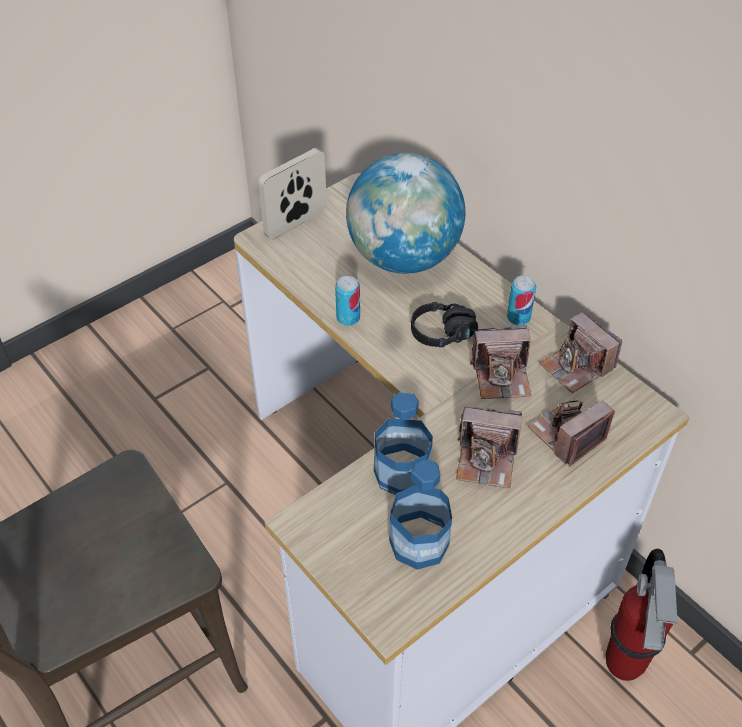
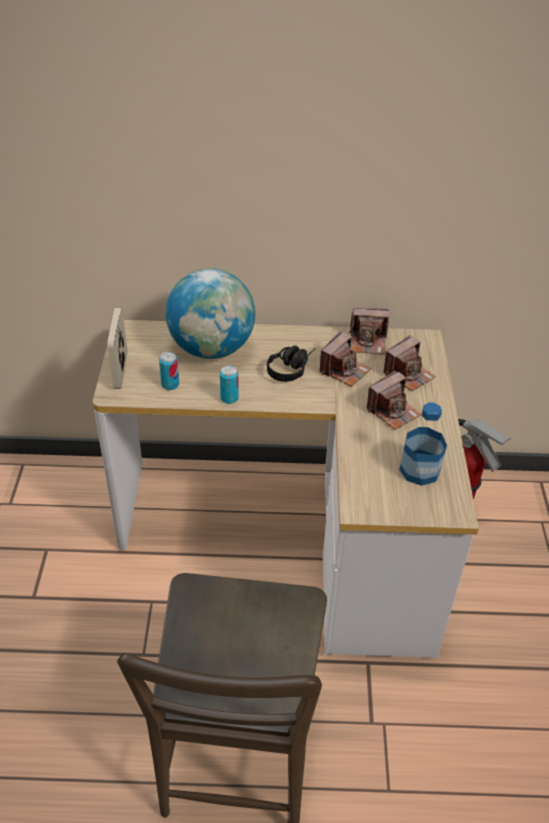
camera: 50 degrees left, 5 degrees down
bottle [374,392,433,495] -> none
can [507,276,536,326] -> can moved to [159,352,179,390]
camera [528,400,615,467] -> camera turned 135 degrees counterclockwise [383,335,436,391]

